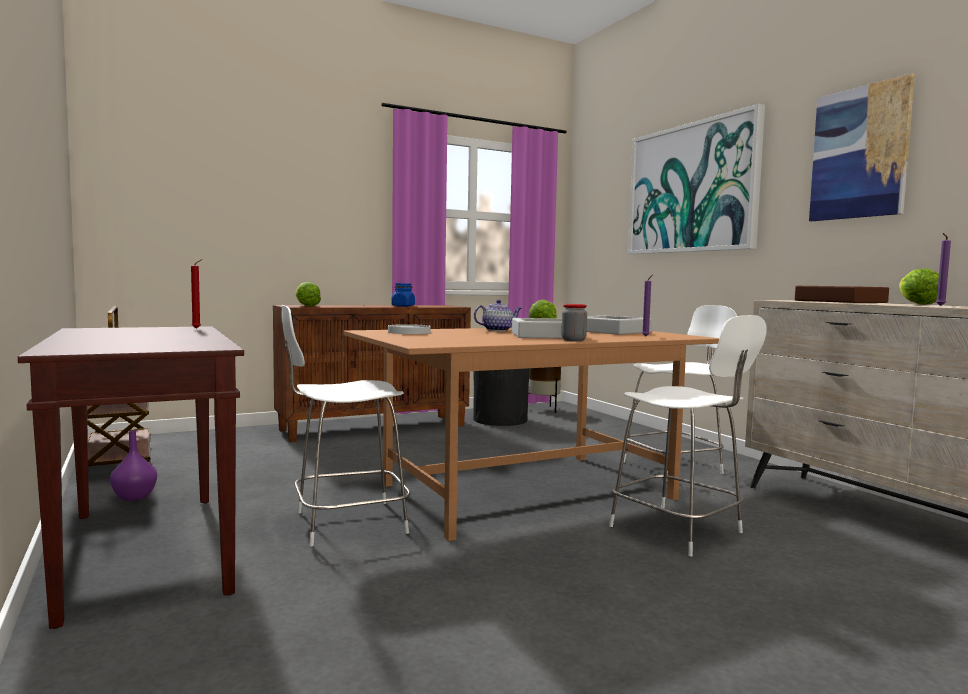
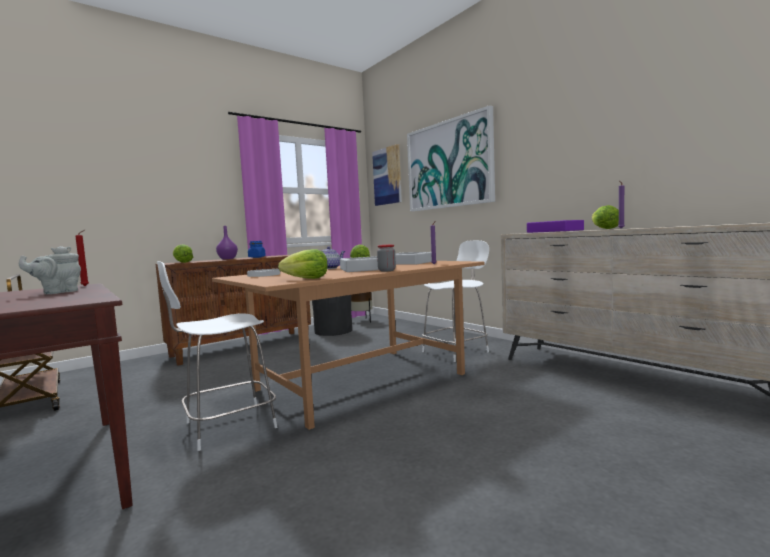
camera: 10 degrees left, 0 degrees up
purple vase [110,430,157,501] -> purple vase moved to [216,226,238,259]
white chair [609,315,767,556] -> none
brown tray [795,286,889,303] -> purple tray [527,220,584,233]
picture [809,73,915,221] -> picture moved to [372,144,402,206]
none -> grey teapot [19,246,81,294]
none -> lettuce [278,249,327,279]

